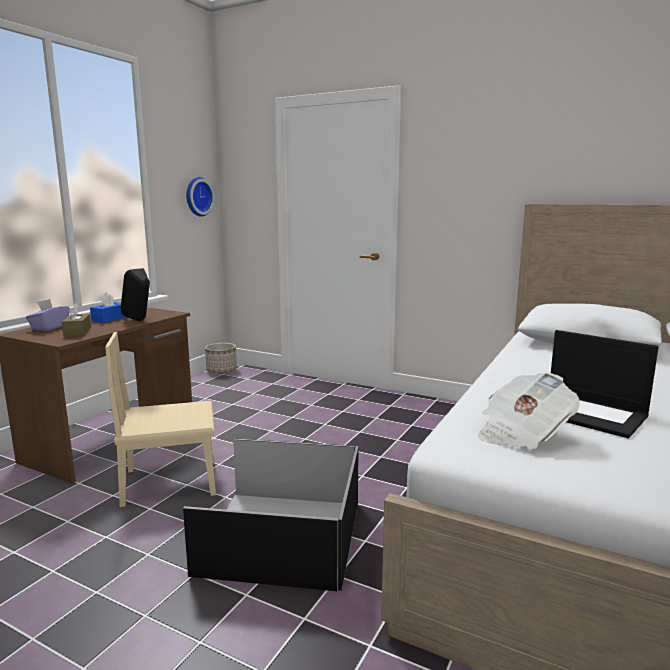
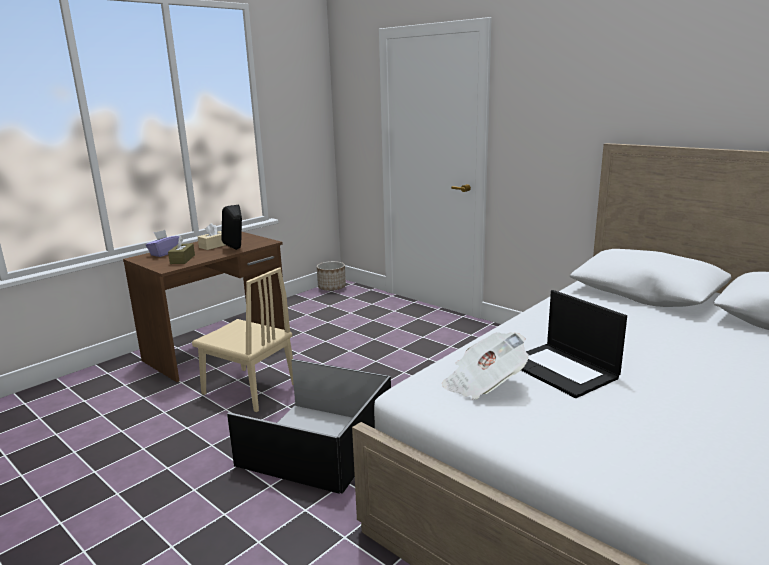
camera: 15 degrees right, 5 degrees up
blue tissue box [90,292,125,323] -> beige tissue box [198,223,225,250]
beige chair [105,332,216,507] -> beige chair turned 150 degrees counterclockwise [192,267,294,412]
wall clock [186,177,215,217] -> none

